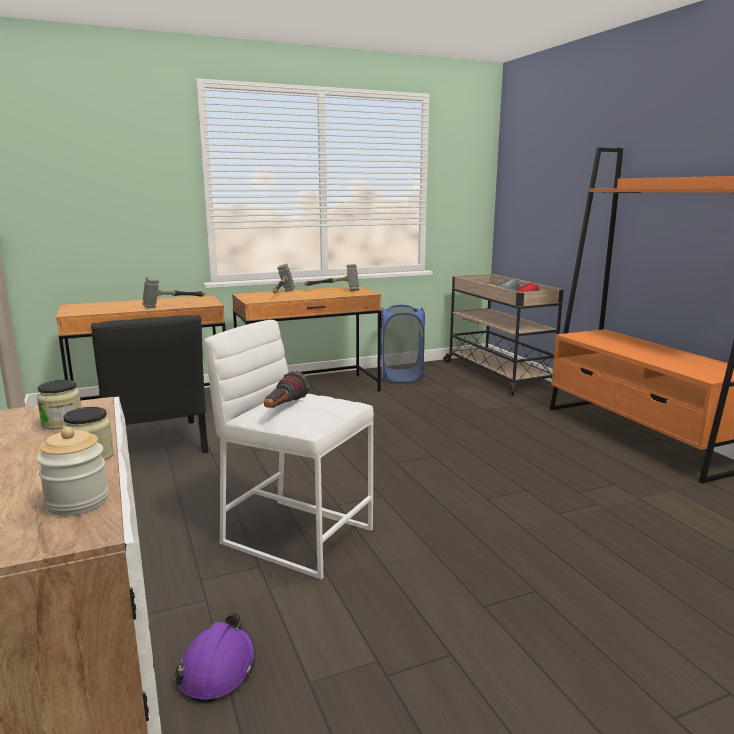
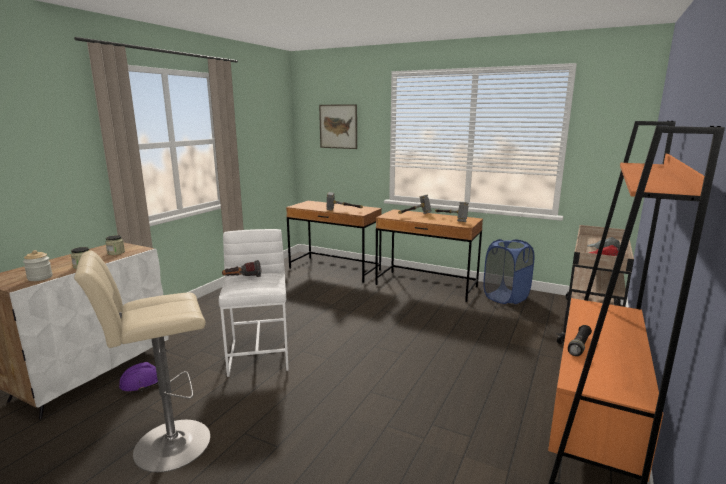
camera: 50 degrees right, 0 degrees up
black chair [91,315,208,453] -> none
none -> beige stool [74,250,210,472]
none -> picture [319,104,357,149]
none -> black flashlight [568,325,592,356]

